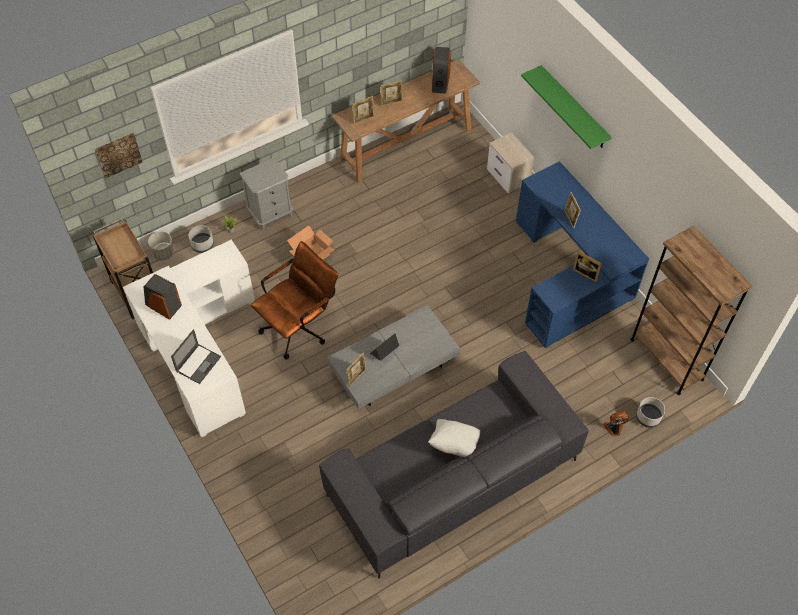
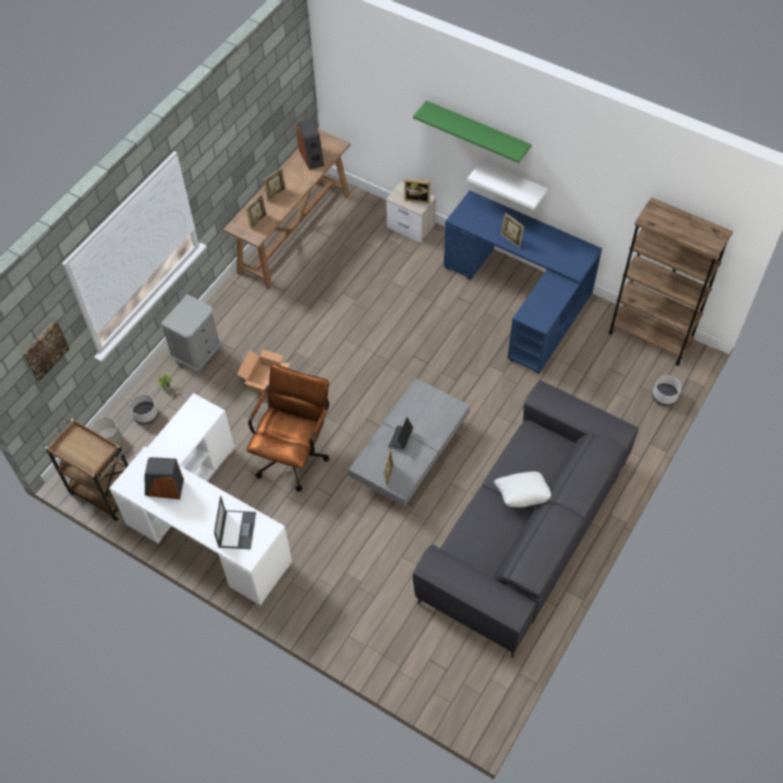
camera: 25 degrees left, 0 degrees up
picture frame [573,251,602,283] -> picture frame moved to [405,179,430,203]
fan [604,412,629,436] -> none
none -> white shelf [467,160,548,210]

